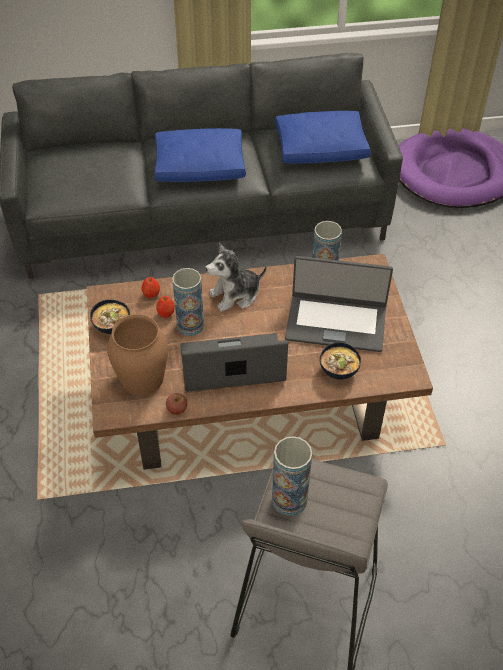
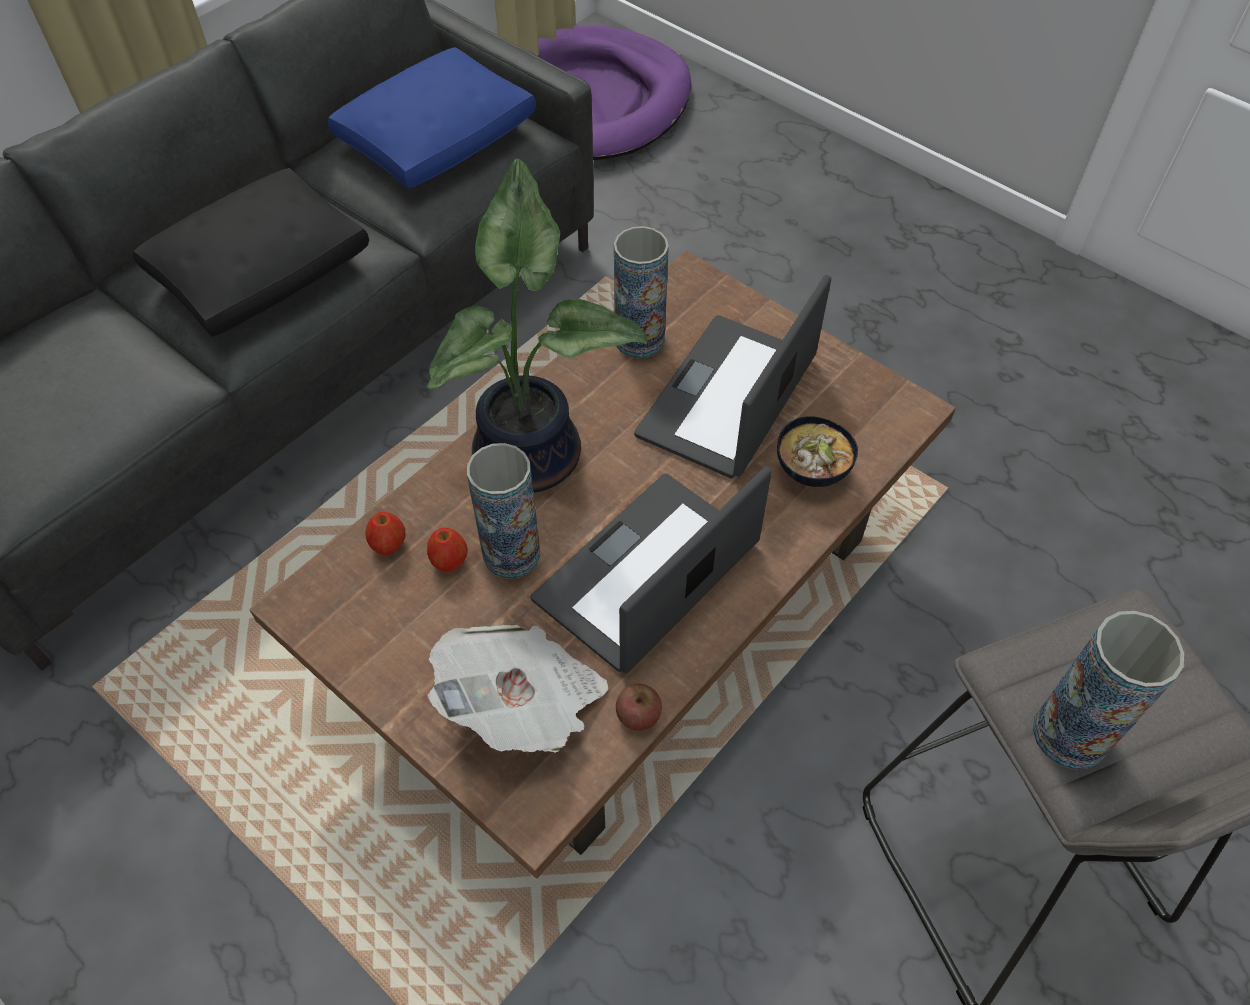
camera: 40 degrees left, 5 degrees up
bowl [90,300,130,334] -> none
brown vase [107,314,168,395] -> newspaper [428,625,608,753]
blue pillow [154,128,246,182] -> black pillow [133,168,369,337]
plush toy [206,243,267,312] -> potted plant [426,159,647,493]
laptop [285,256,393,352] -> laptop turned 150 degrees clockwise [634,274,831,478]

